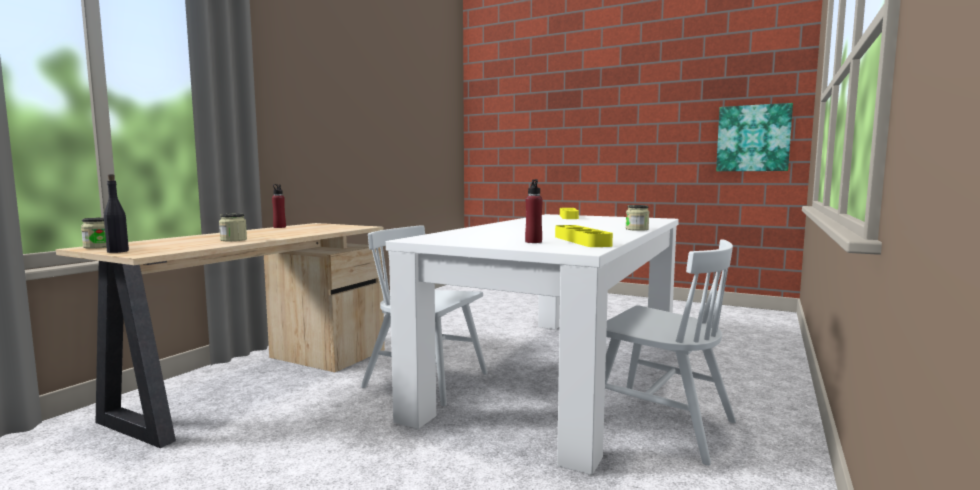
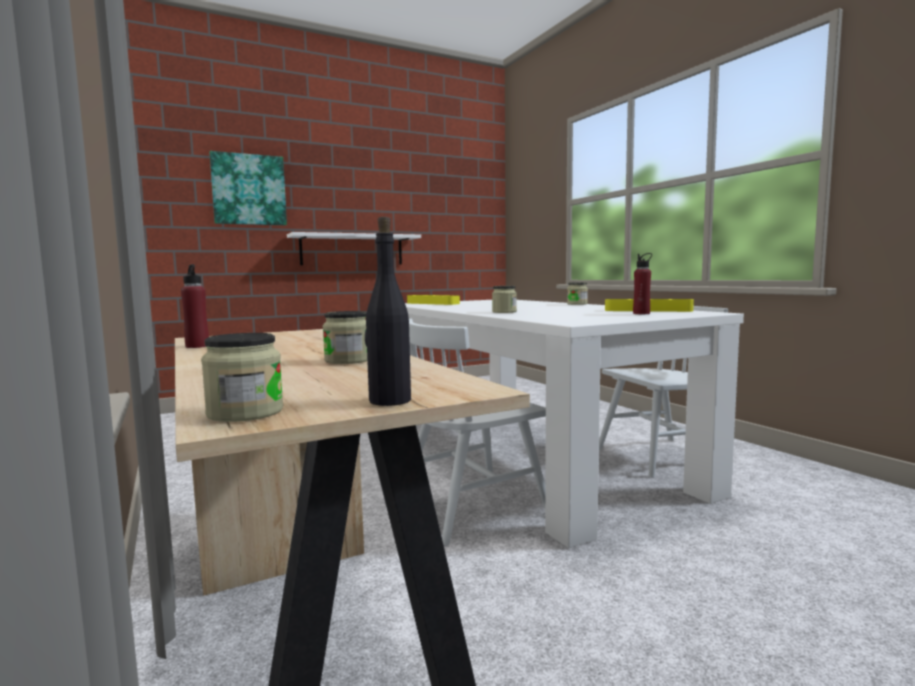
camera: 55 degrees left, 0 degrees up
picture [716,103,793,171] -> picture moved to [209,151,287,225]
none -> white shelf [287,232,421,265]
none -> jar [492,286,517,313]

